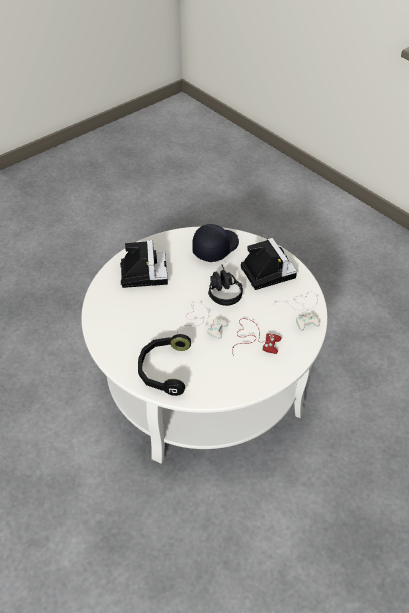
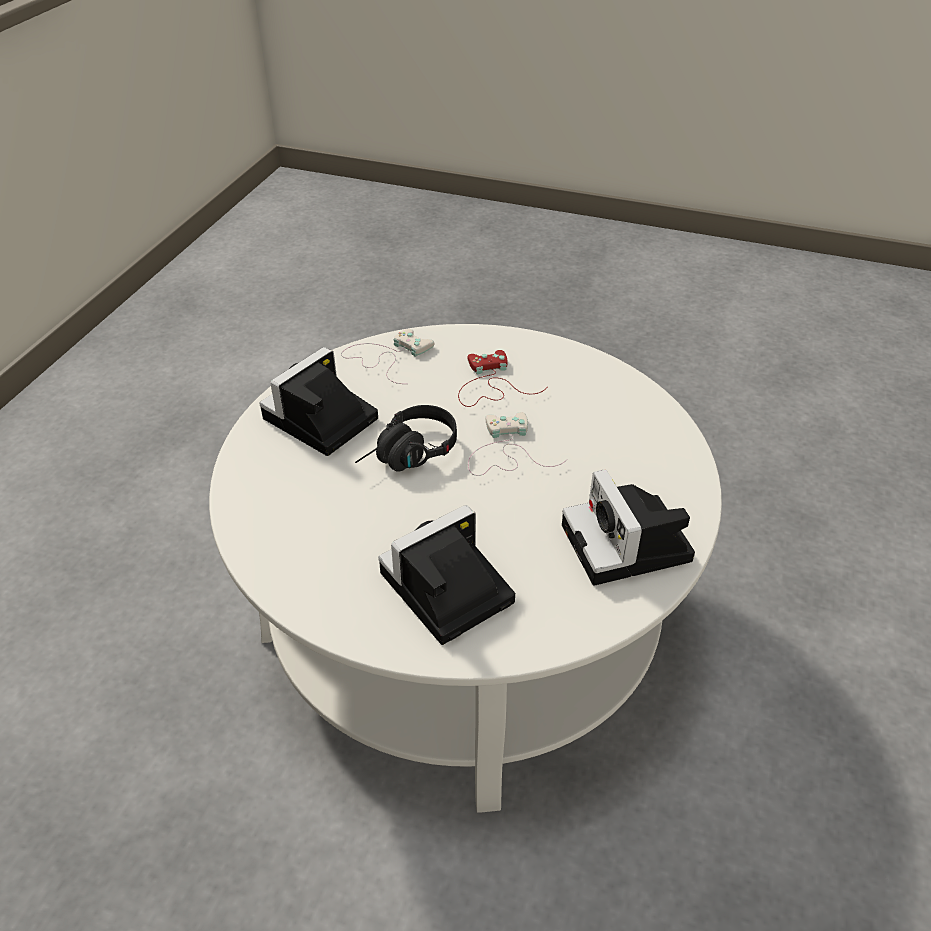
camera: 120 degrees left, 5 degrees down
black headphones [138,334,191,396] -> none
black cap [192,224,239,262] -> none
none -> camera [562,469,695,586]

